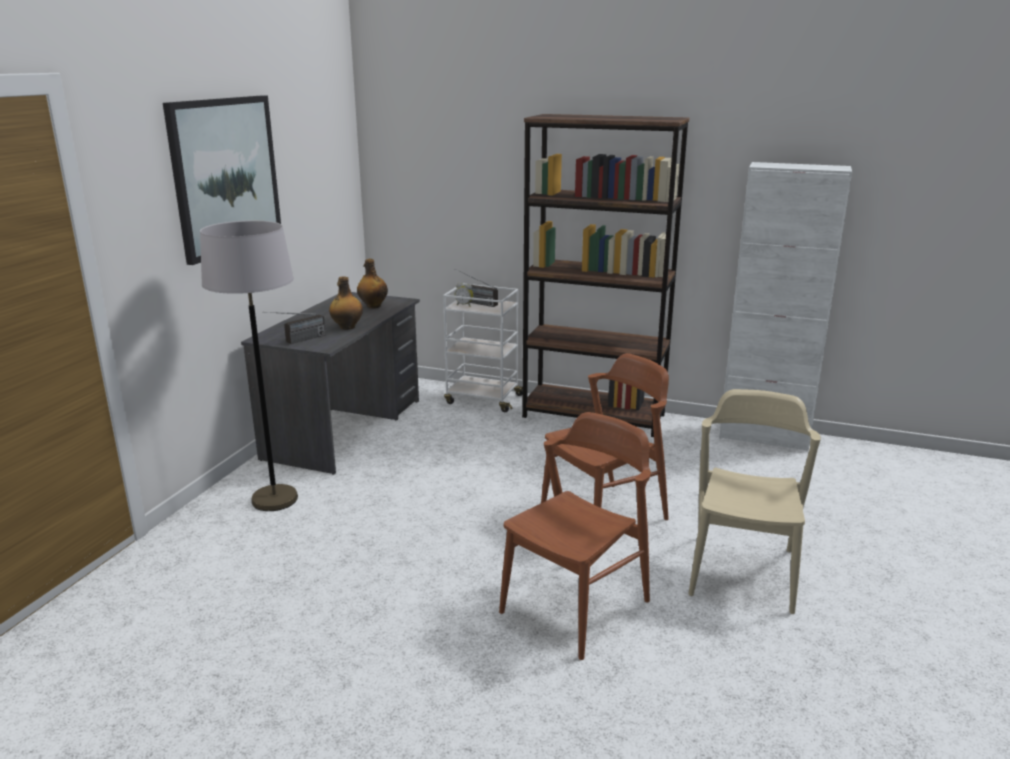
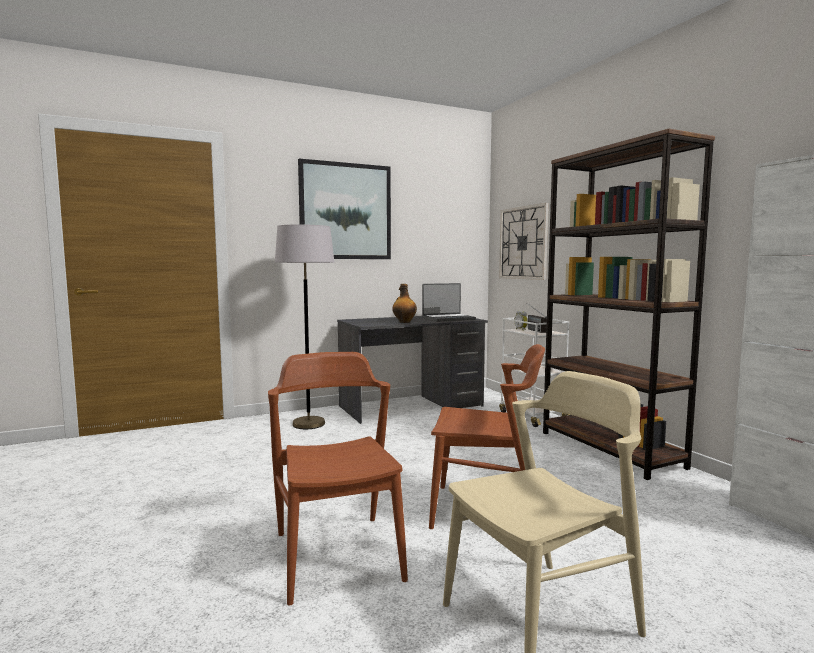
camera: 45 degrees right, 15 degrees down
radio [263,312,325,344] -> none
bottle [357,259,388,308] -> laptop [422,283,476,322]
brown chair [499,412,651,660] -> brown chair turned 105 degrees counterclockwise [268,352,408,606]
none -> wall clock [499,203,549,280]

